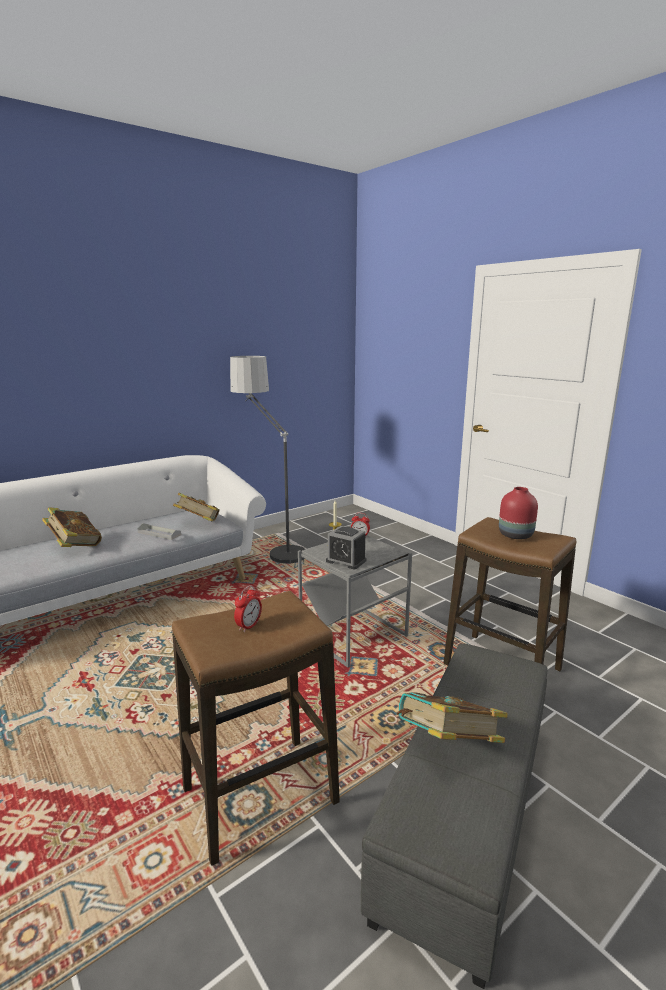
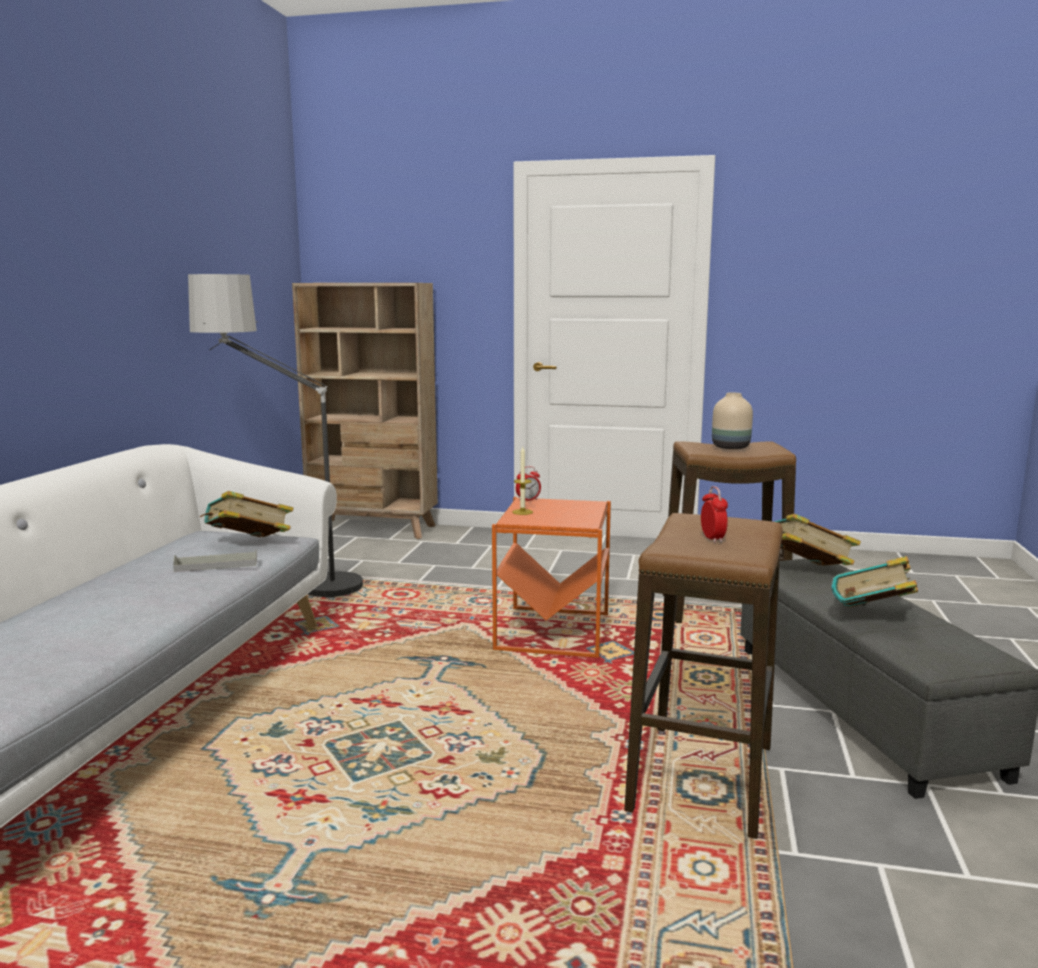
camera: 40 degrees left, 5 degrees down
book [42,507,102,547] -> book moved to [774,514,861,566]
grey side table [298,535,412,668] -> orange side table [492,497,611,658]
alarm clock [326,526,366,569] -> none
red vase [499,487,538,539] -> beige vase [712,393,753,449]
none -> beige bookcase [292,283,438,539]

